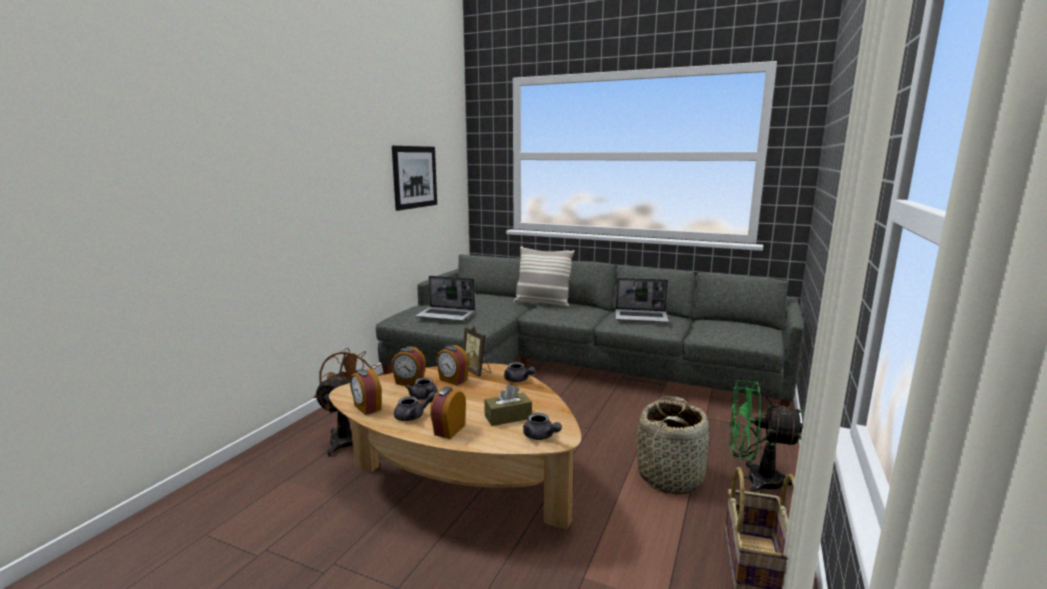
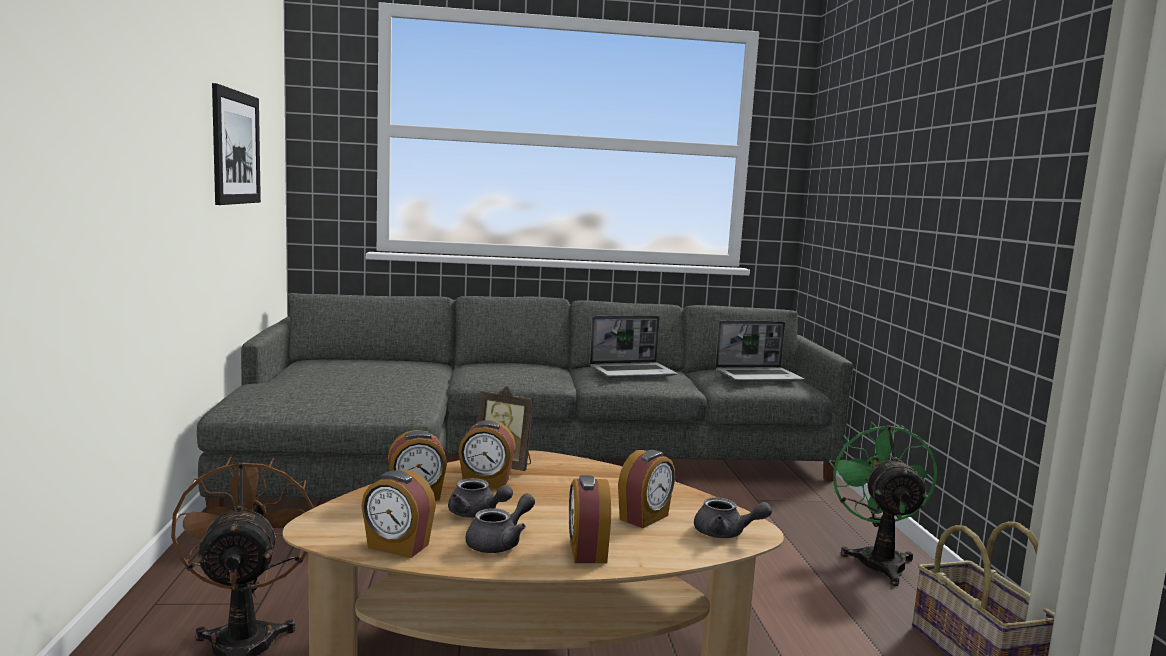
camera: 30 degrees left, 5 degrees down
laptop [415,276,475,321] -> laptop moved to [715,320,804,382]
brown tissue box [484,384,532,426] -> alarm clock [618,450,675,528]
grey teapot [504,362,535,382] -> none
pillow [513,246,574,307] -> none
basket [636,396,709,495] -> none
green fan [729,380,803,493] -> green fan turned 105 degrees clockwise [829,421,937,586]

